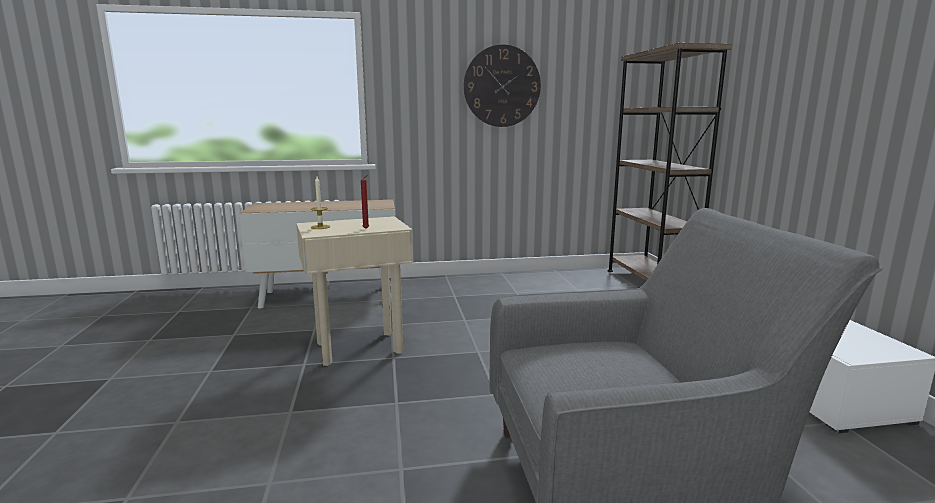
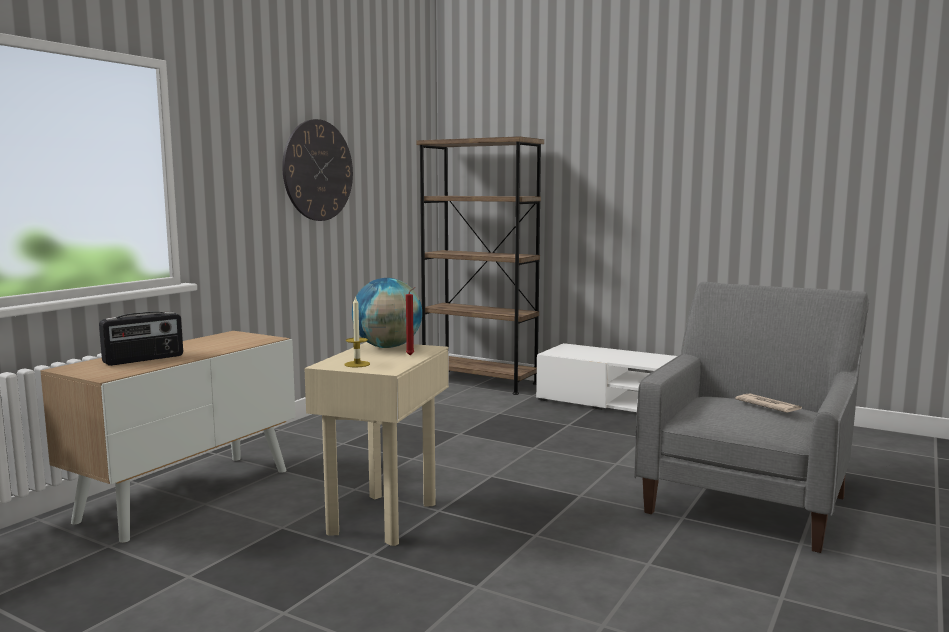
camera: 50 degrees left, 5 degrees down
none -> radio [99,311,183,366]
none -> globe [352,278,422,348]
none -> newspaper [735,393,802,413]

